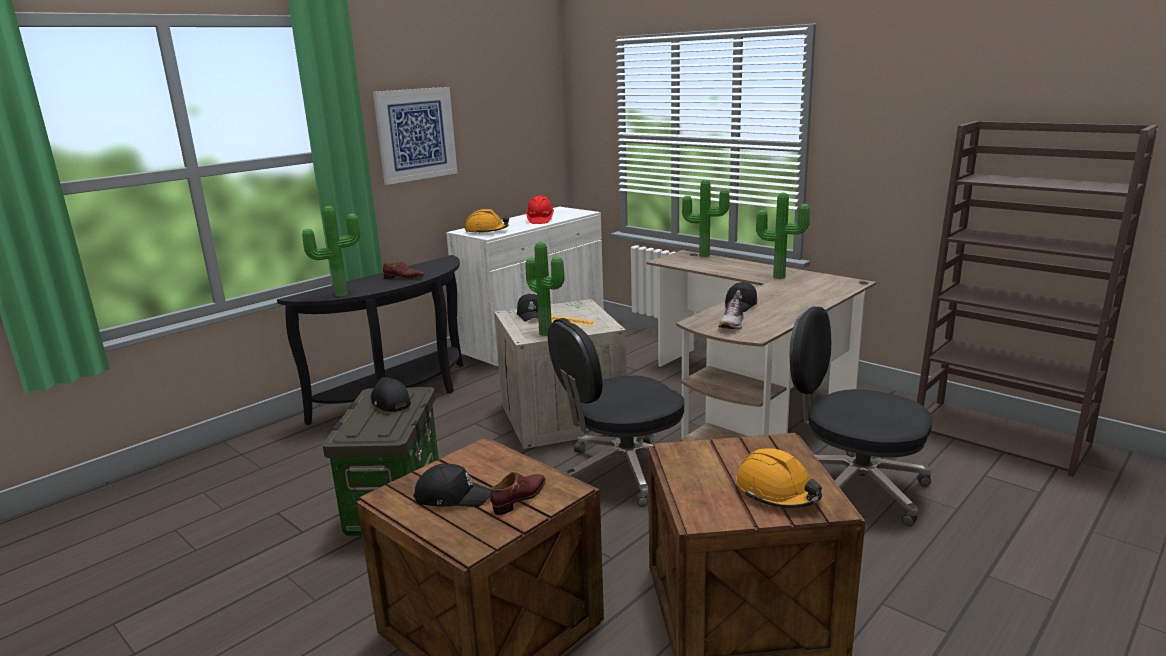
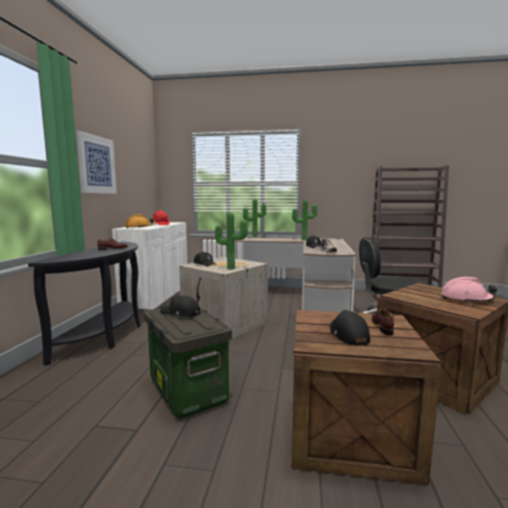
camera: 35 degrees left, 10 degrees down
potted plant [302,206,360,297] -> none
black cap [413,464,491,507] -> black cap turned 75 degrees counterclockwise [329,310,370,346]
black office chair [548,318,684,507] -> none
orange hard hat [736,448,822,508] -> pink hard hat [441,277,497,303]

